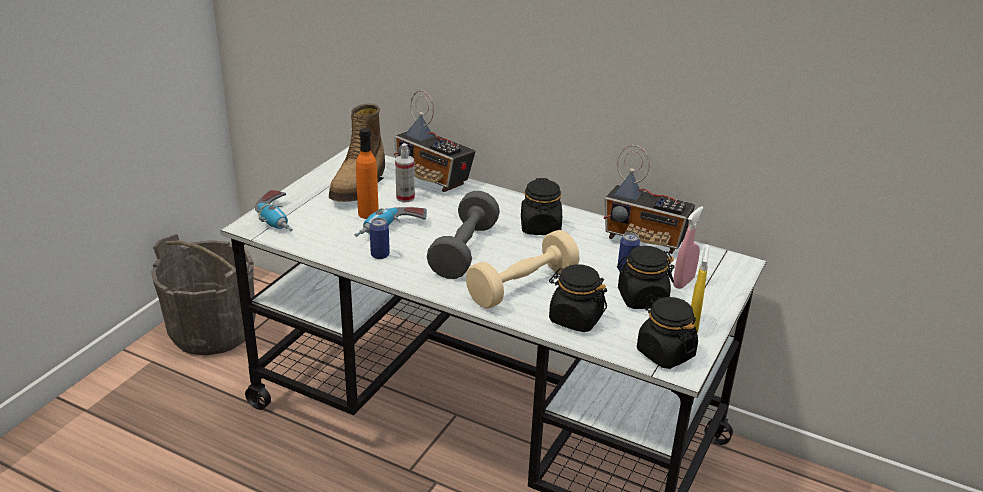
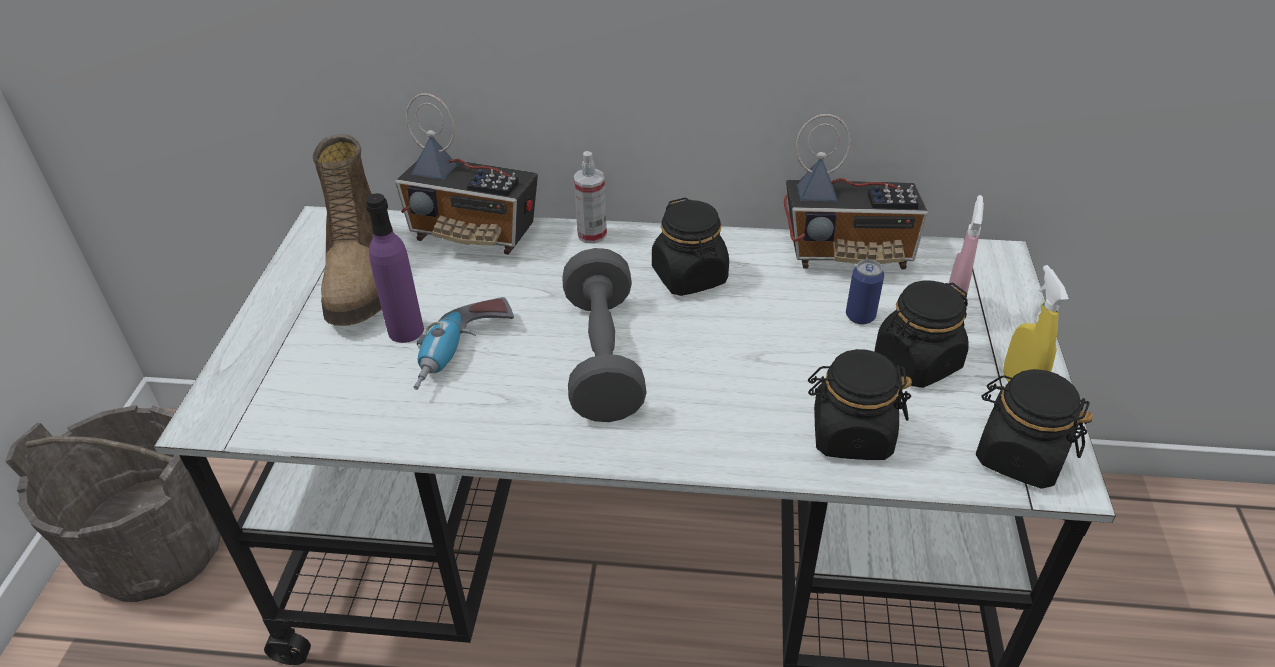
camera: 20 degrees left, 10 degrees up
power drill [255,190,293,232] -> none
orange bottle [356,128,379,219] -> purple bottle [365,193,424,343]
can [370,218,390,259] -> none
spray bottle [395,143,415,202] -> spray bottle moved to [574,151,607,244]
beige dumbbell [466,230,579,309] -> none

